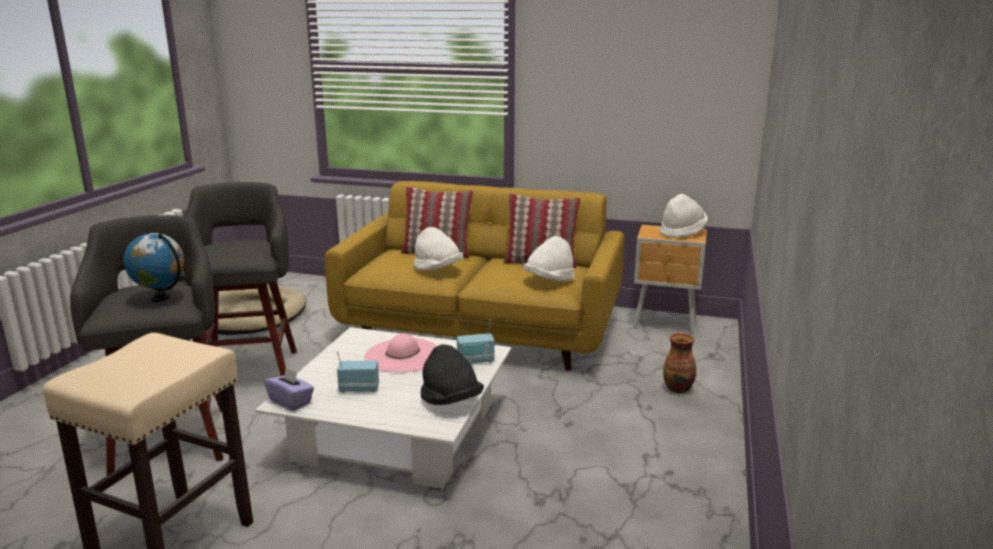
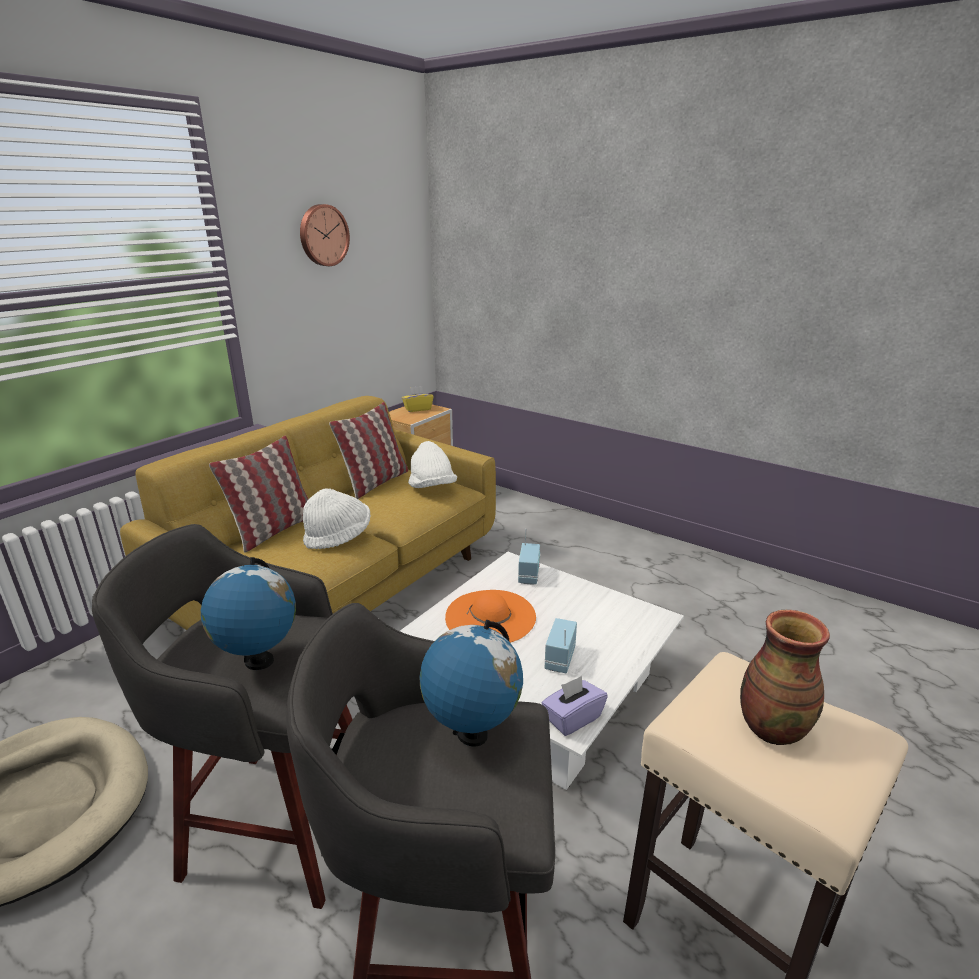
camera: 70 degrees left, 5 degrees up
pink hat [365,333,437,372] -> orange hat [445,590,536,643]
black hat [421,344,484,405] -> none
white hat [660,194,708,238] -> yellow tissue box [402,386,434,412]
vase [663,333,696,393] -> vase moved to [740,610,830,745]
none -> globe [201,557,296,670]
none -> wall clock [300,204,350,266]

